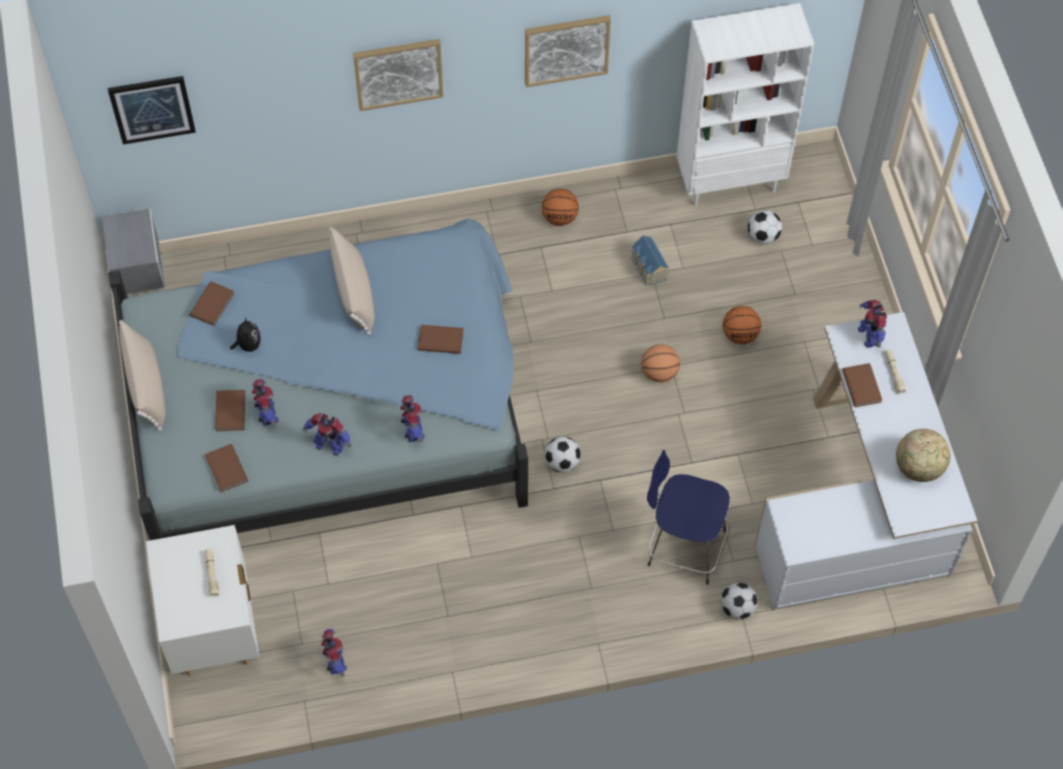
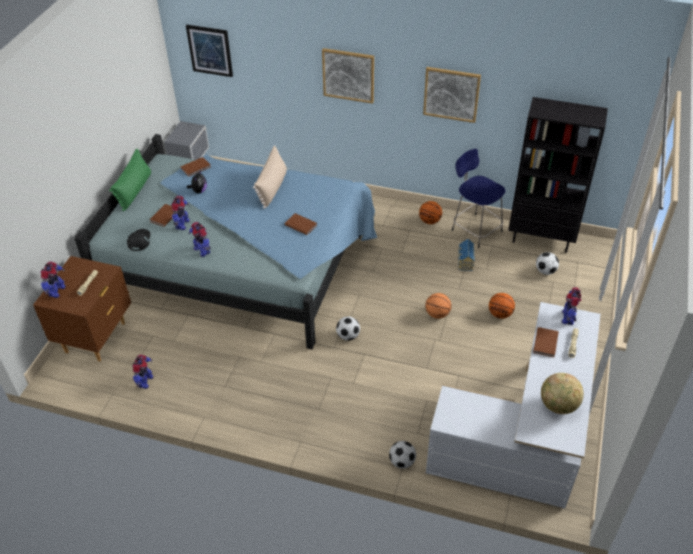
camera: 30 degrees right, 15 degrees down
beige pillow [119,320,165,431] -> green pillow [109,148,151,211]
white nightstand [146,525,259,676] -> brown nightstand [33,256,131,361]
brown book [205,444,248,492] -> black cap [127,229,151,251]
toy robot [400,395,424,442] -> toy robot moved to [40,262,66,298]
blue stool [647,450,730,585] -> blue stool moved to [452,149,506,248]
white bookcase [676,3,814,206] -> black bookcase [508,97,608,253]

